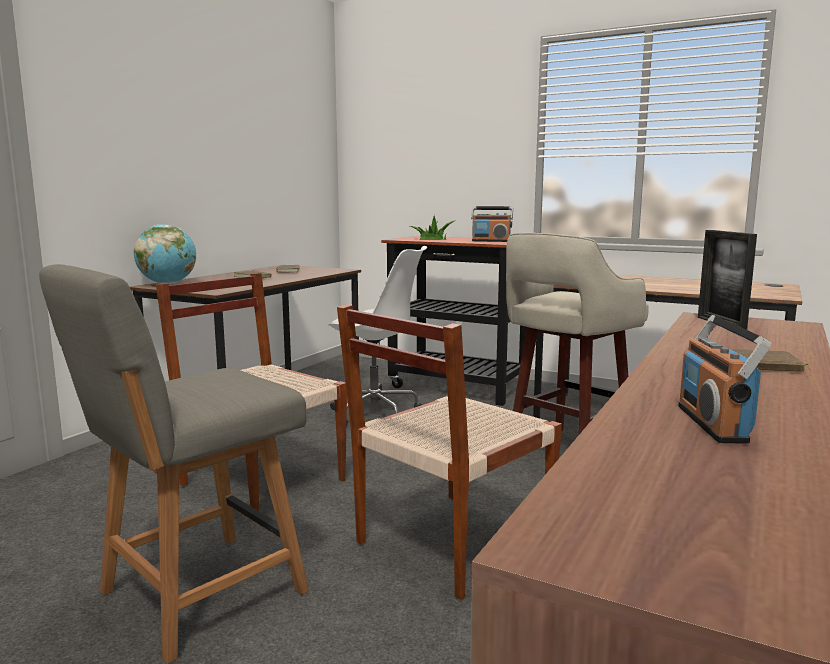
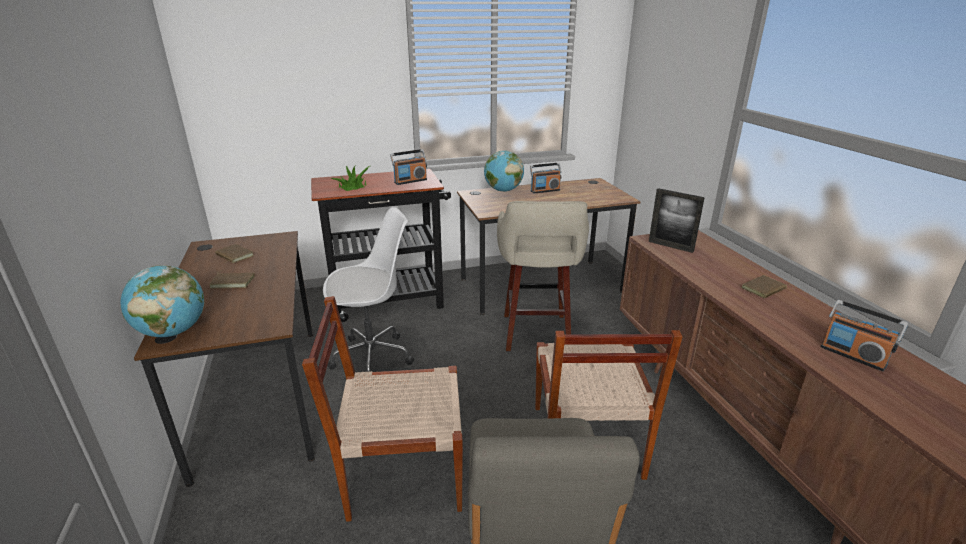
camera: 45 degrees left, 15 degrees up
none -> globe [484,151,524,192]
none -> radio [530,163,561,194]

